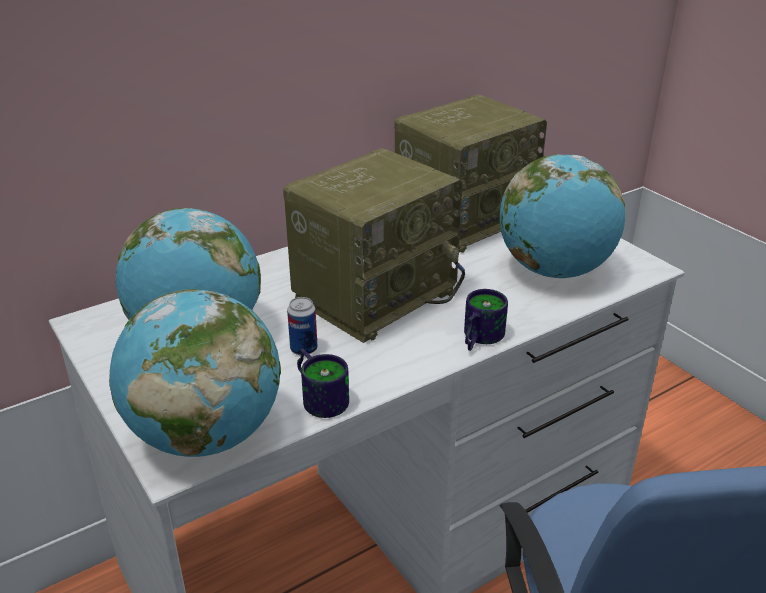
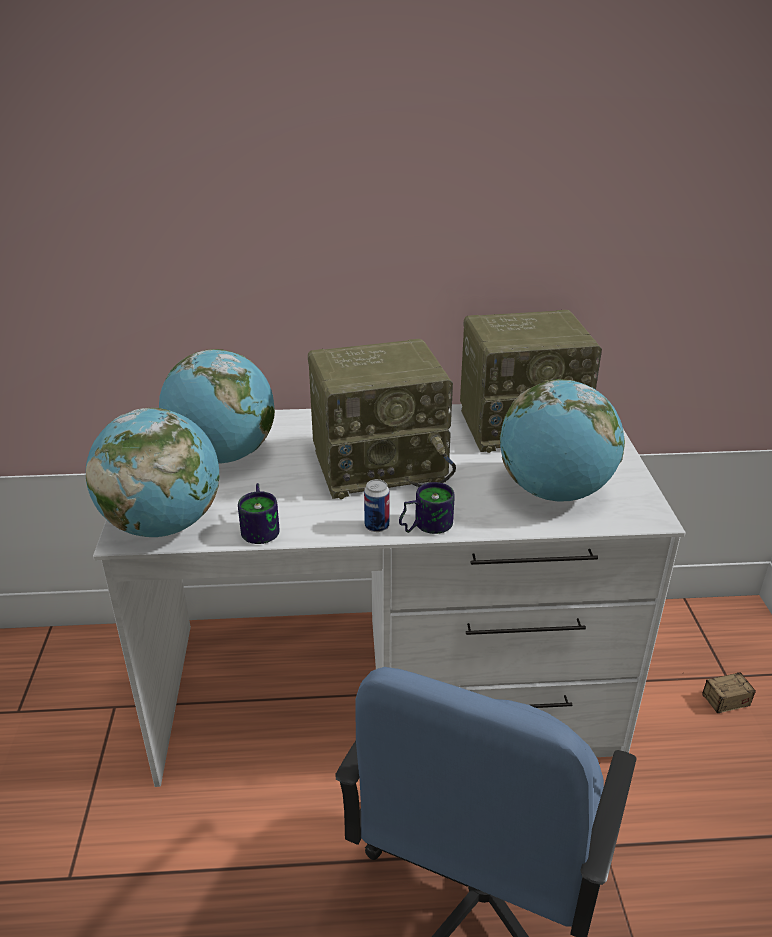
camera: 30 degrees right, 0 degrees up
can [287,297,317,356] -> can moved to [364,479,389,532]
none -> storage box [682,672,756,713]

